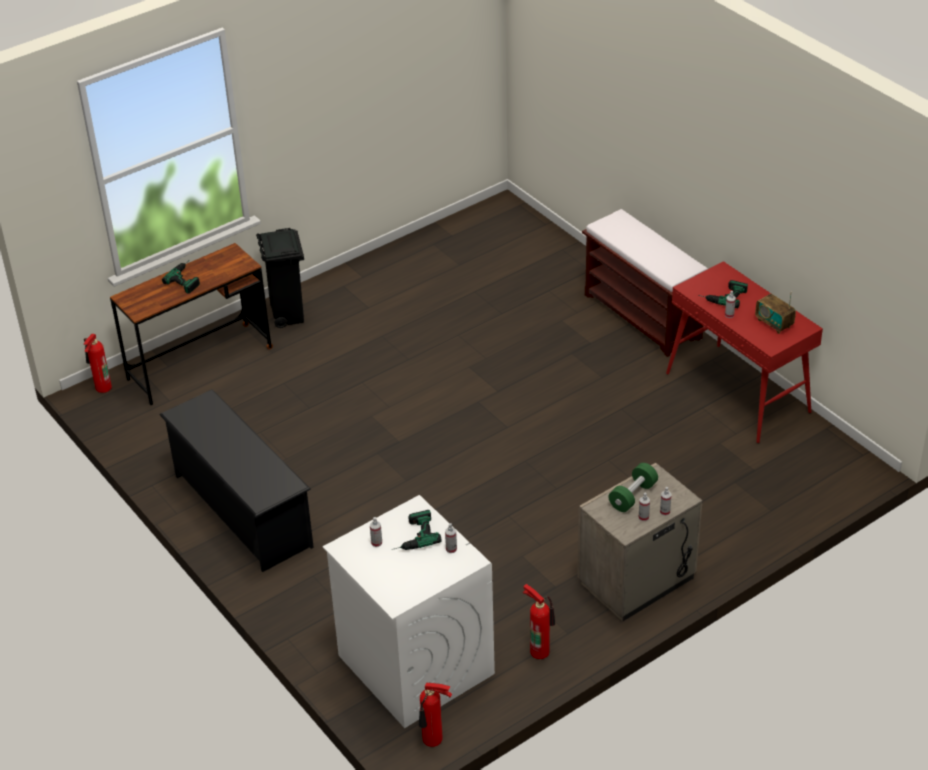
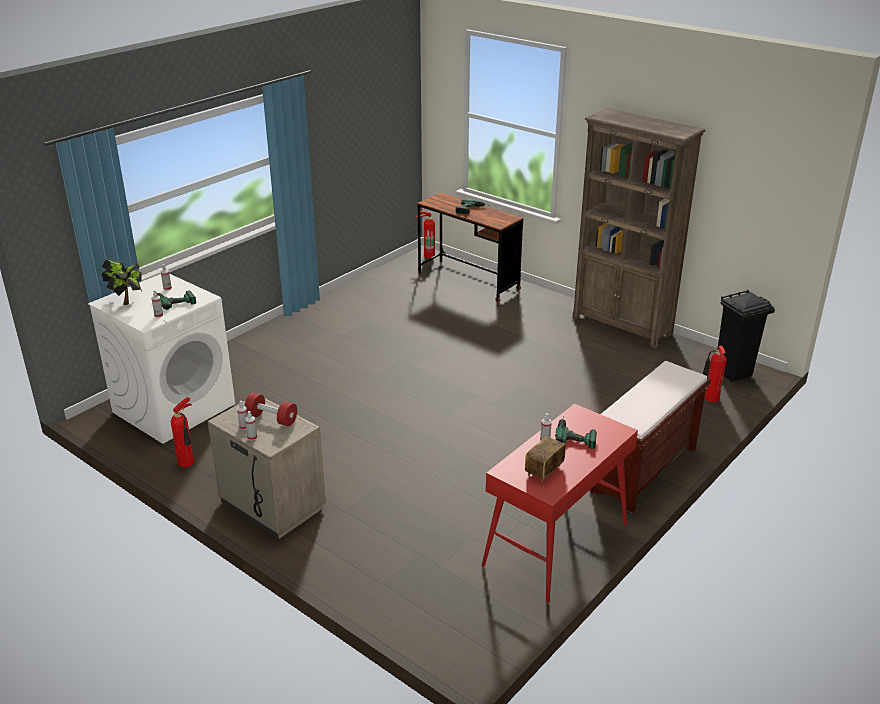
camera: 75 degrees right, 10 degrees down
black shoe rack [159,389,314,572] -> none
black trash can [257,228,304,328] -> black trash can moved to [717,290,775,382]
fire extinguisher [419,682,452,747] -> fire extinguisher moved to [703,346,726,402]
green dumbbell [608,463,658,512] -> red dumbbell [244,393,297,426]
none -> potted plant [102,259,142,305]
none -> brown bookcase [572,108,705,349]

